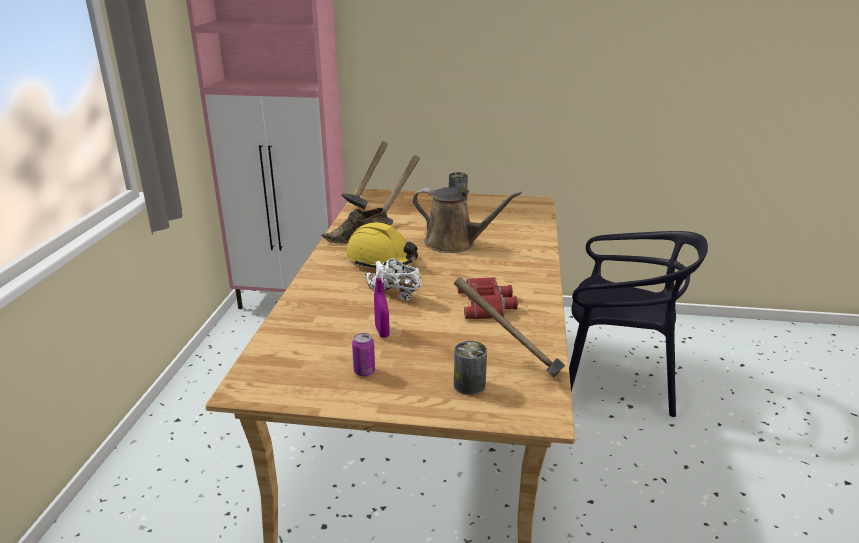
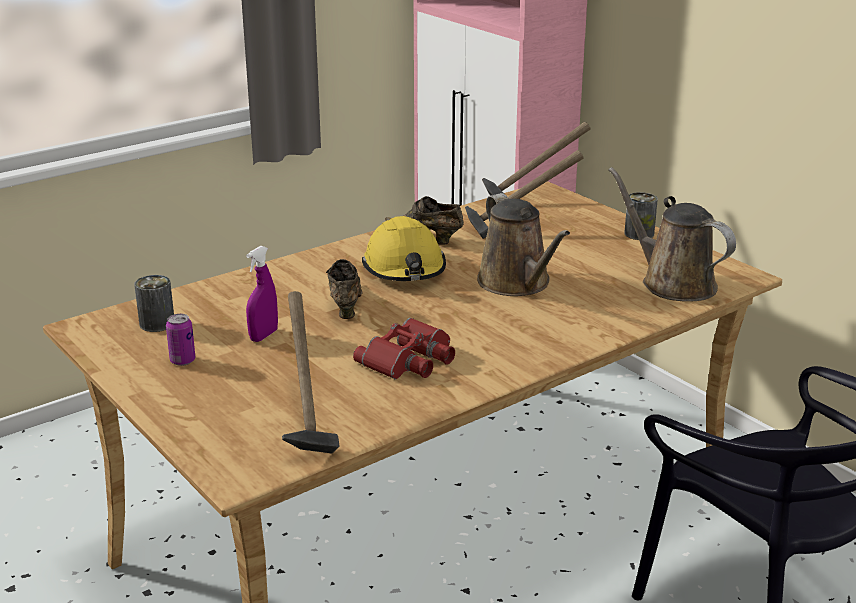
camera: 45 degrees right, 0 degrees up
white shoe [364,258,422,301] -> brown shoe [326,259,362,319]
can [454,341,487,395] -> can moved to [134,275,174,332]
none -> brown watering can [608,167,736,302]

